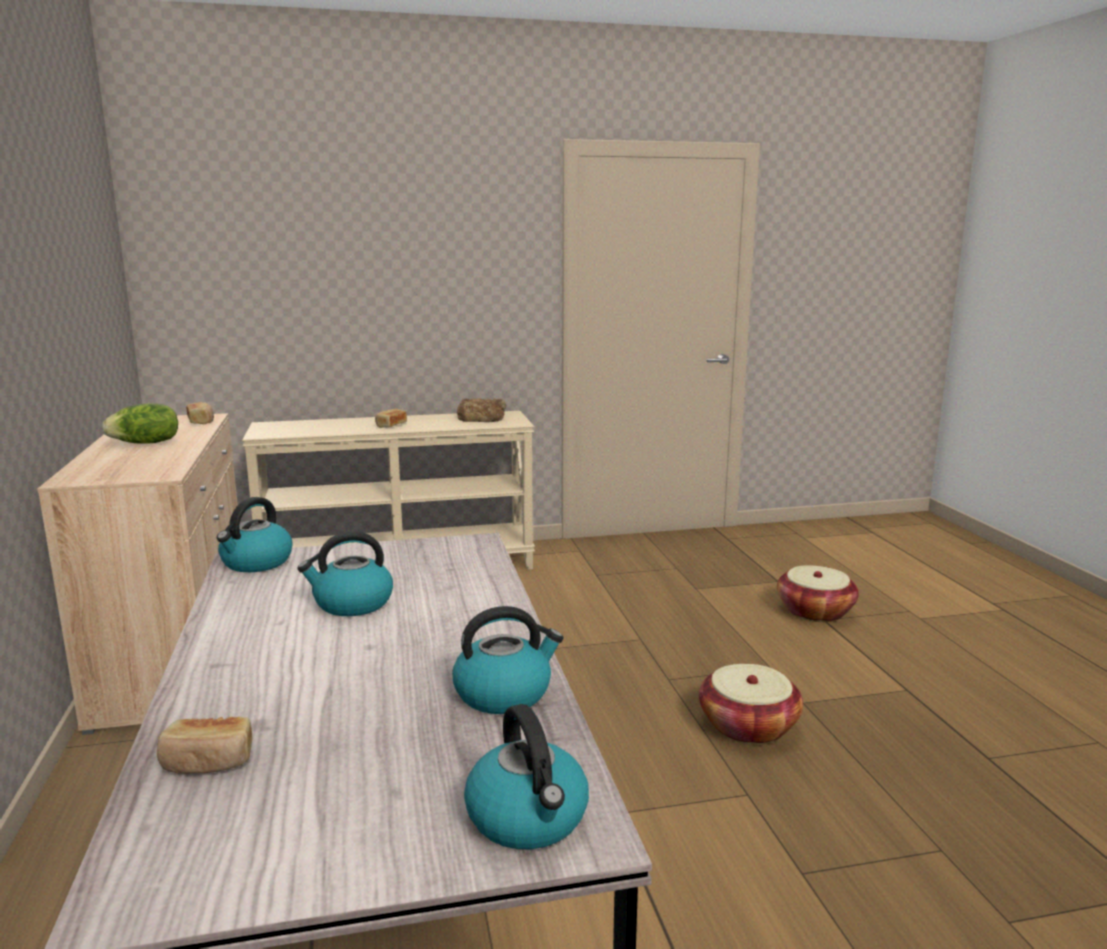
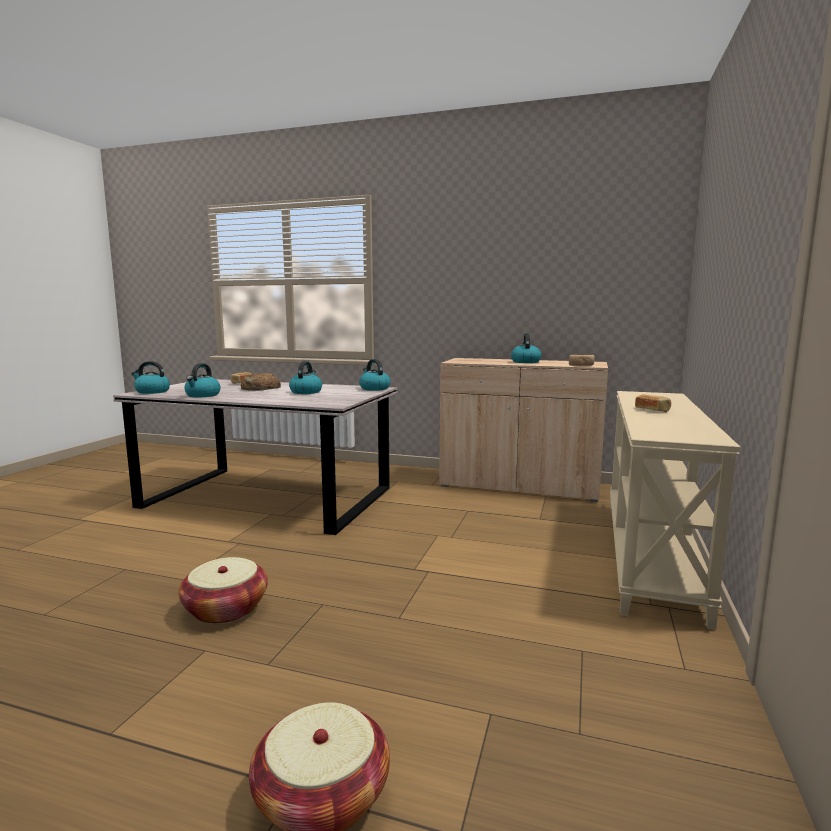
camera: 120 degrees right, 5 degrees down
lettuce [102,403,178,444] -> kettle [511,333,542,363]
bread [457,398,507,422] -> bread moved to [240,373,281,391]

